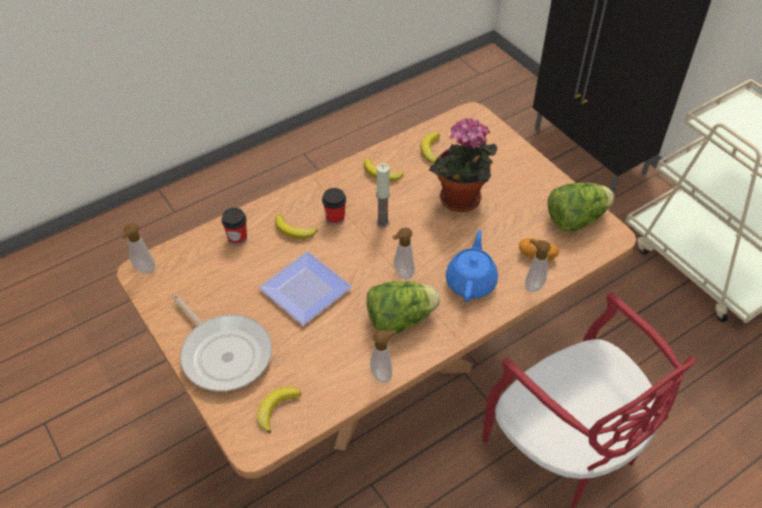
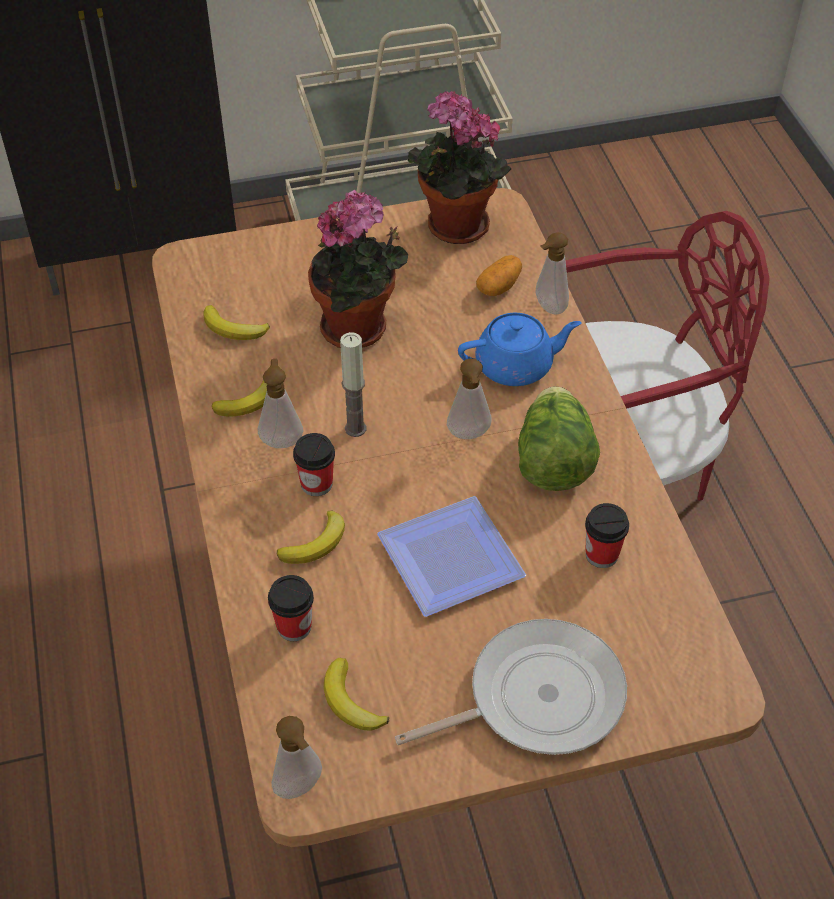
camera: 70 degrees left, 0 degrees up
banana [257,387,301,433] -> banana moved to [324,658,389,731]
soap dispenser [370,330,396,383] -> soap dispenser moved to [258,359,304,448]
blue teapot [446,230,498,302] -> blue teapot turned 135 degrees clockwise [458,313,582,386]
lettuce [547,183,614,232] -> potted plant [408,91,512,244]
none -> cup [585,503,629,568]

